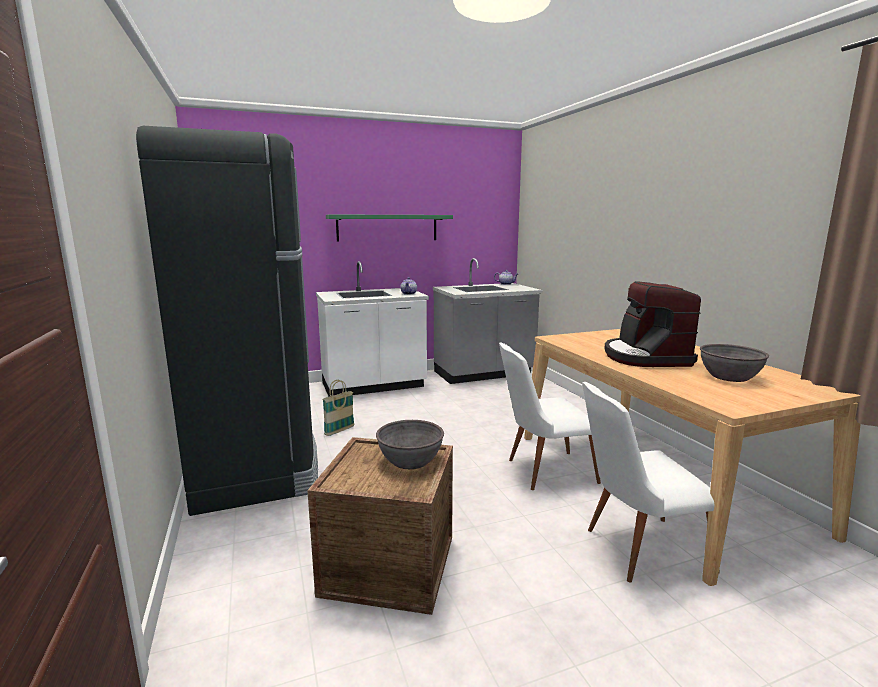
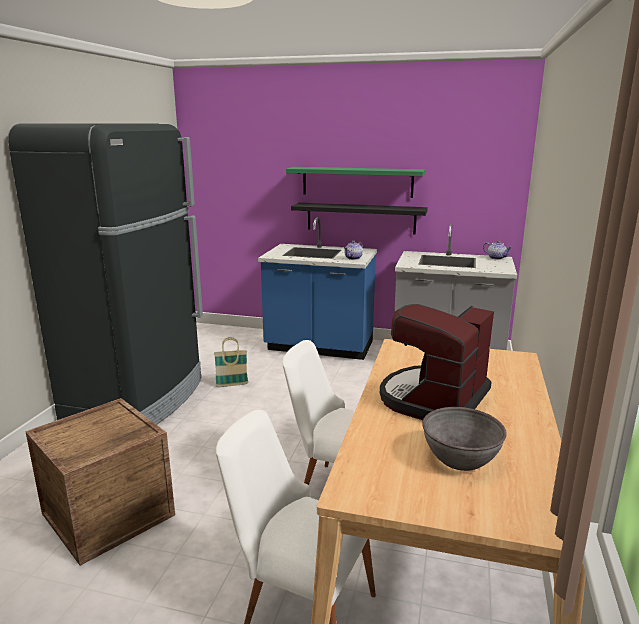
camera: 35 degrees right, 5 degrees up
white counter [316,261,429,397] -> blue counter [258,217,377,360]
grey bowl [376,420,444,469] -> none
none -> black shelf [291,203,428,235]

